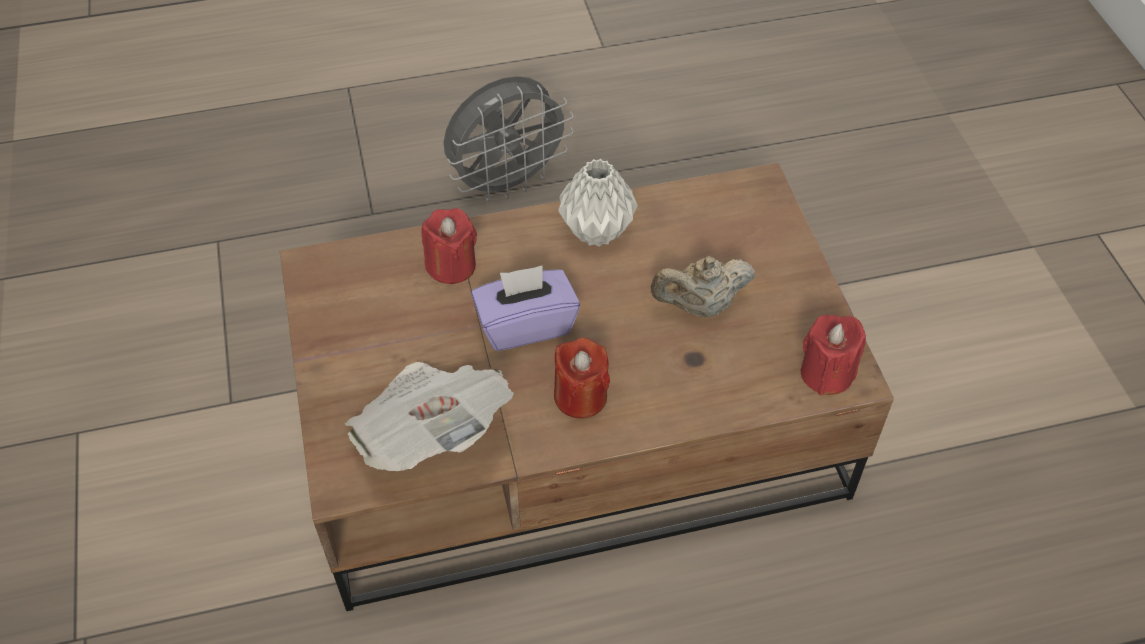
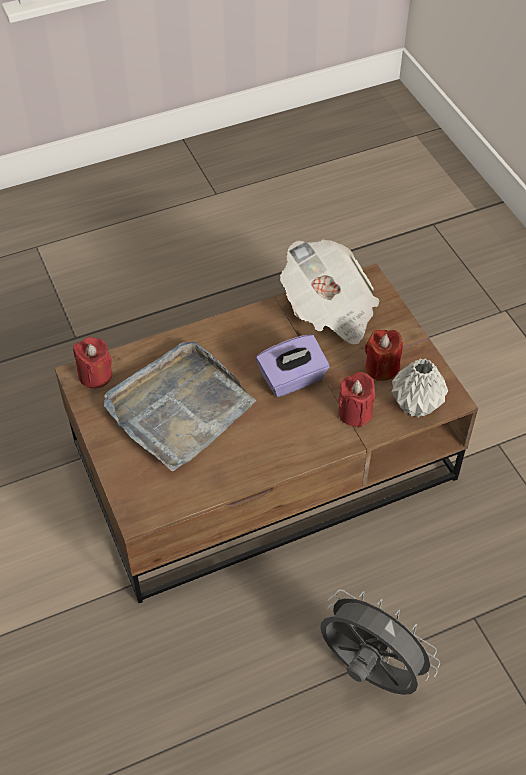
camera: 170 degrees right, 0 degrees up
grey fan [444,76,574,202] -> grey fan turned 75 degrees clockwise [320,589,440,695]
red candle [554,337,610,419] -> red candle moved to [365,329,403,381]
grey vase [558,159,638,247] -> grey vase moved to [392,359,448,417]
beige teapot [651,256,755,317] -> grey tray [104,342,256,471]

